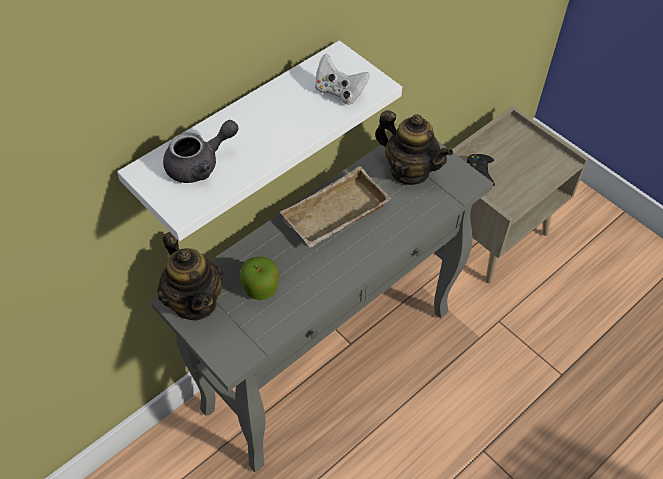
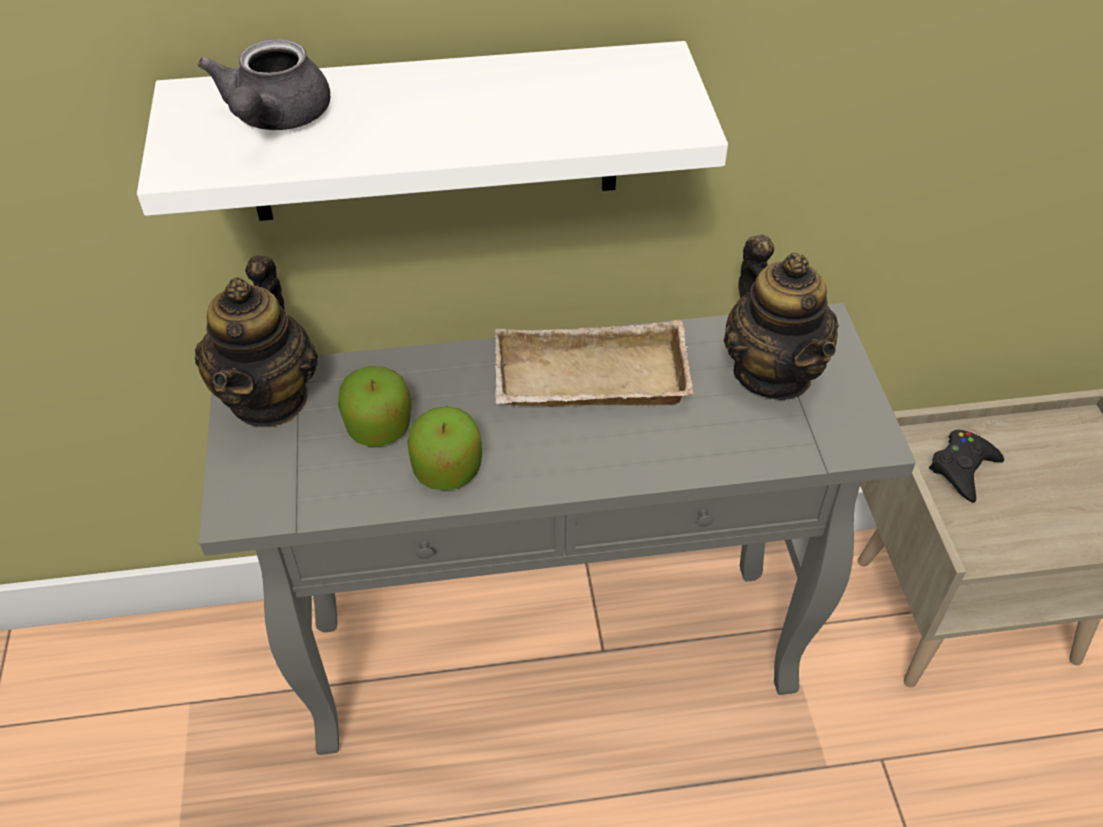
camera: 35 degrees right, 5 degrees down
grey teapot [163,120,239,183] -> grey teapot turned 90 degrees clockwise [198,39,330,130]
white game controller [315,54,370,104] -> none
none -> apple [407,407,482,490]

